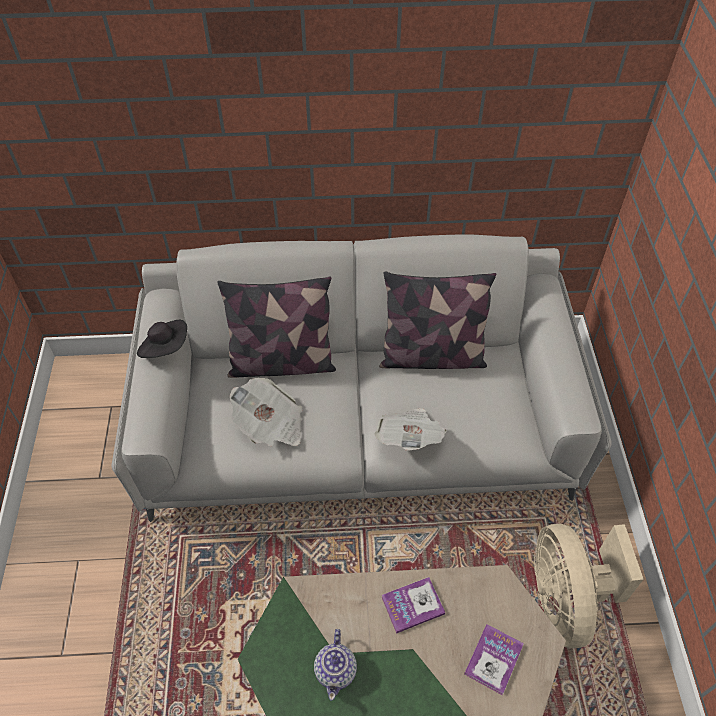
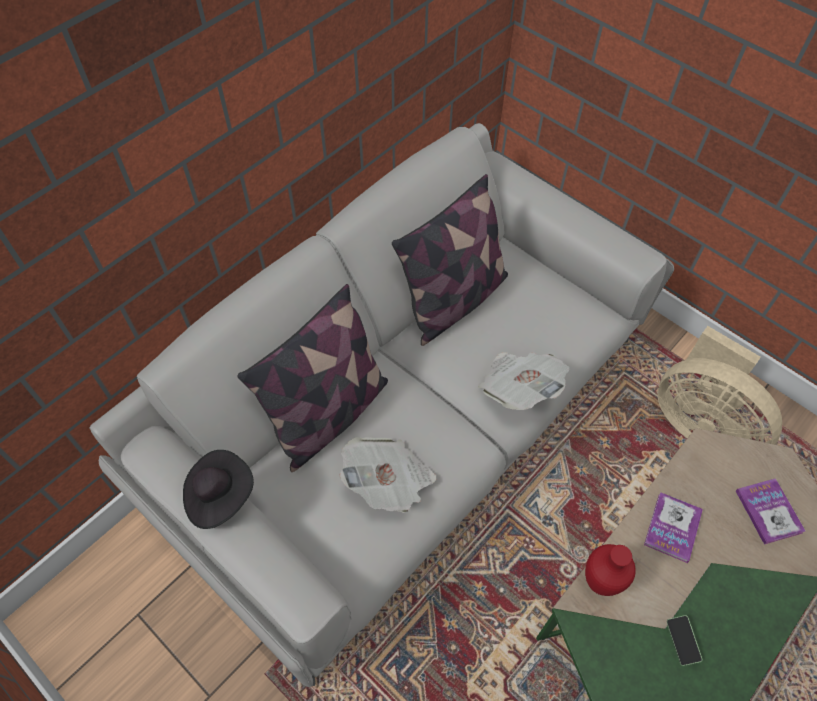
camera: 45 degrees left, 5 degrees up
teapot [314,629,357,701] -> phone [667,615,703,666]
none -> red vase [585,544,636,596]

